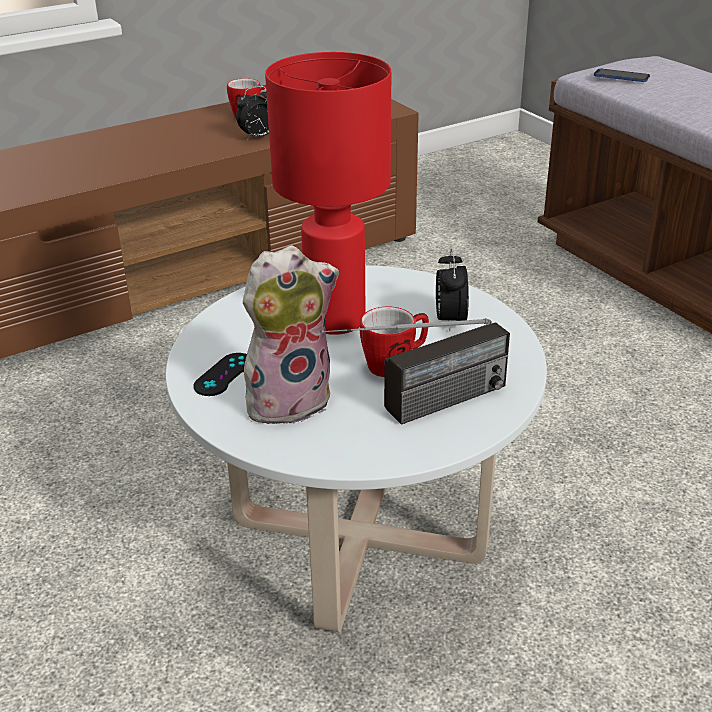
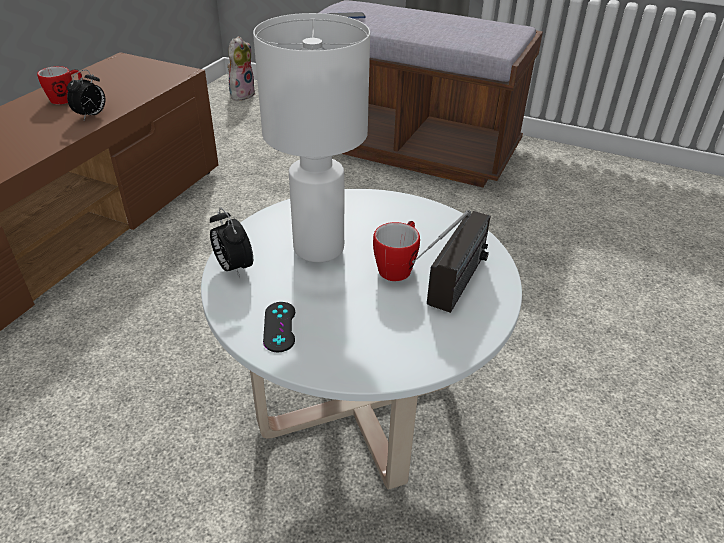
camera: 35 degrees left, 5 degrees up
plush toy [243,245,339,424] -> plush toy moved to [227,36,255,101]
red table lamp [265,52,391,335] -> white table lamp [253,13,370,262]
alarm clock [436,249,469,332] -> alarm clock moved to [210,207,253,278]

